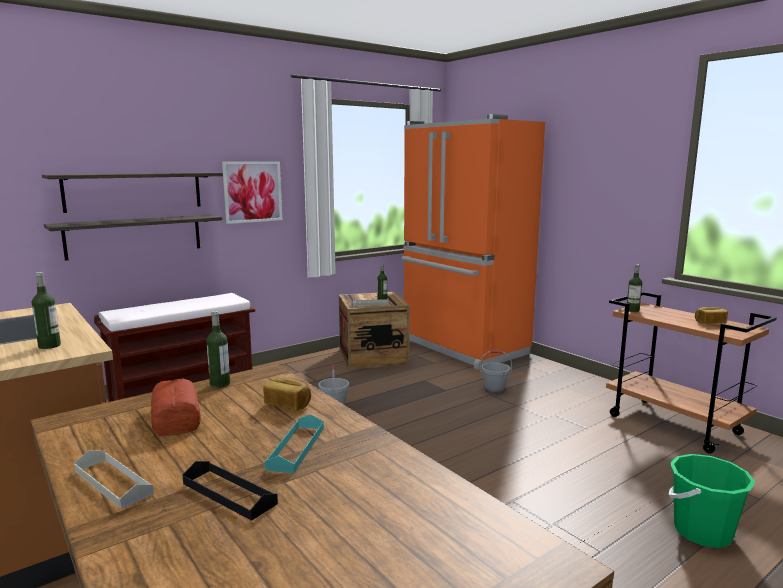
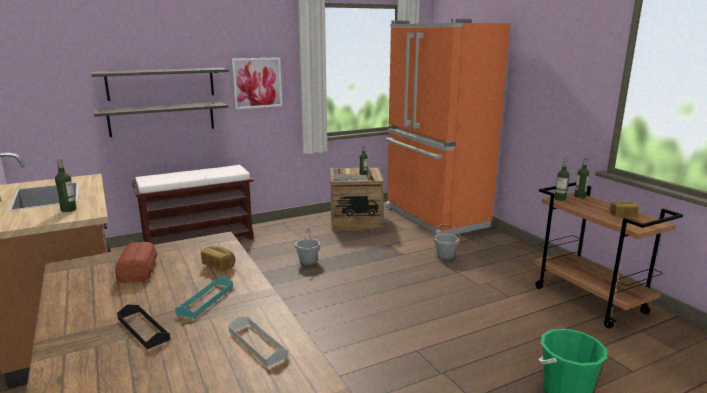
camera: 10 degrees right, 5 degrees up
grey tray [74,450,154,509] -> grey tray moved to [228,316,288,367]
bottle [206,311,230,388] -> bottle moved to [574,157,589,199]

